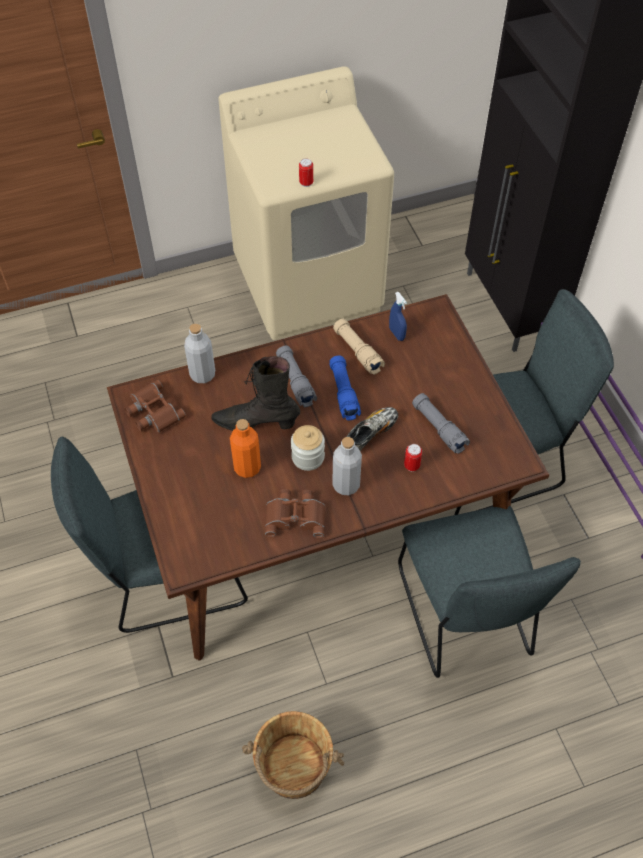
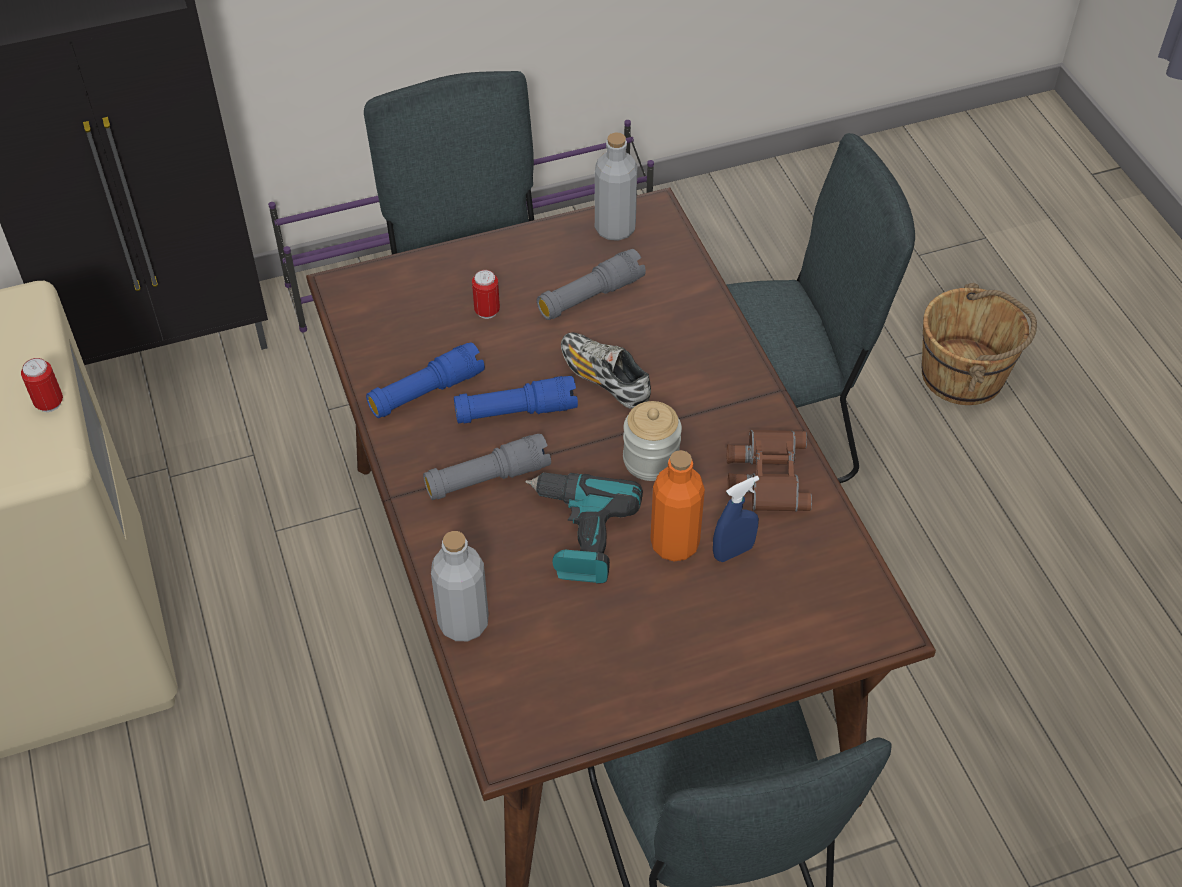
camera: 90 degrees left, 5 degrees down
brown binoculars [124,380,186,433] -> none
black boot [211,356,300,431] -> power drill [526,472,643,584]
brown bucket [242,711,344,799] -> brown bucket moved to [922,283,1037,405]
grey bottle [332,437,362,495] -> grey bottle moved to [595,133,638,241]
beige flashlight [333,319,385,375] -> blue flashlight [366,342,485,418]
blue spray bottle [389,292,407,341] -> blue spray bottle moved to [713,476,759,562]
can [404,444,422,471] -> can moved to [472,270,500,319]

